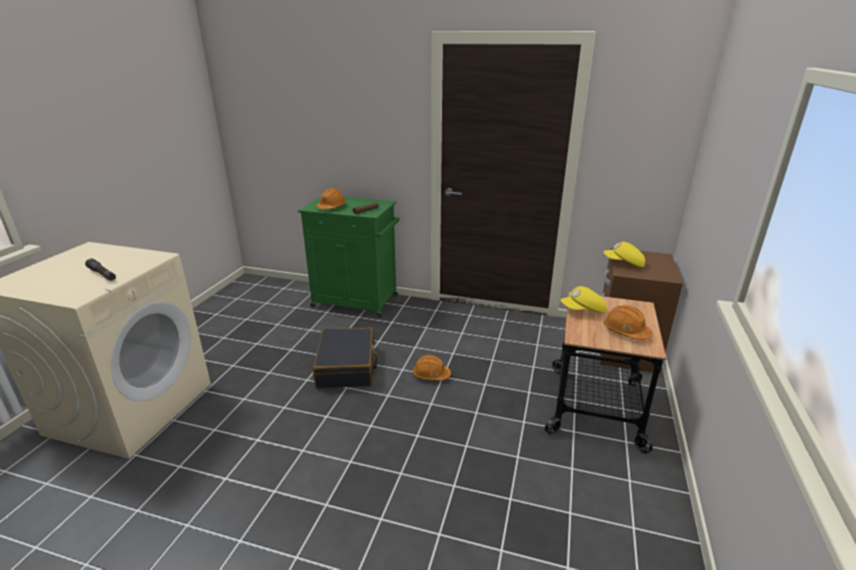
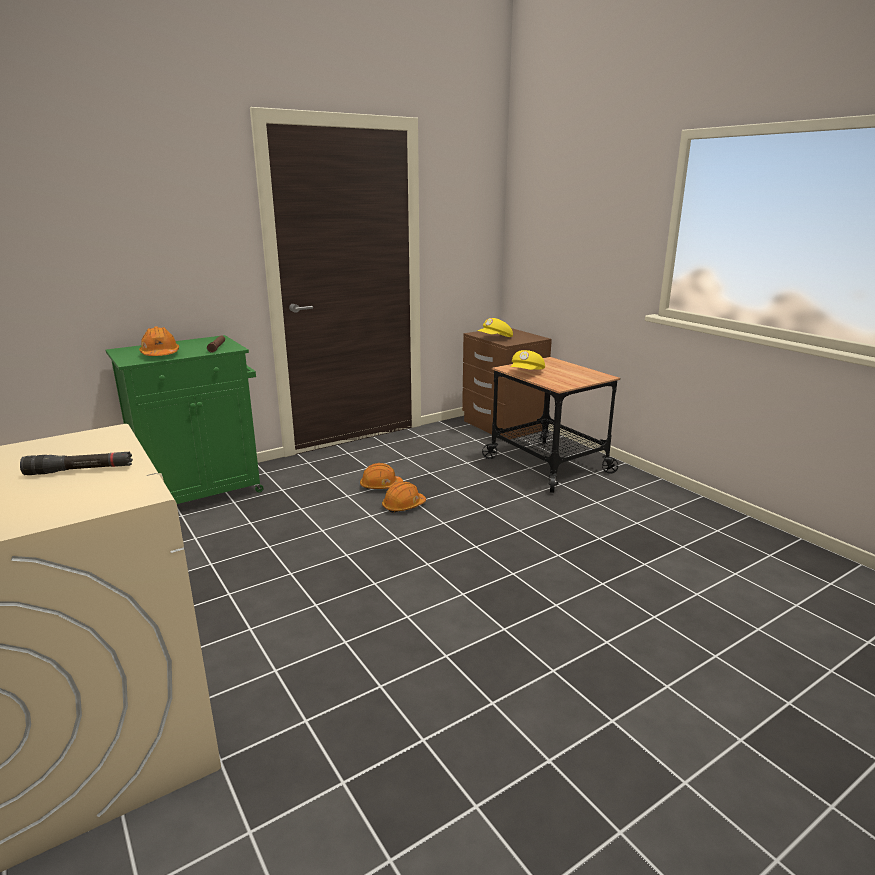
camera: 50 degrees left, 5 degrees down
black suitcase [313,327,377,388] -> none
orange hard hat [604,305,653,340] -> orange hard hat moved to [360,463,403,489]

